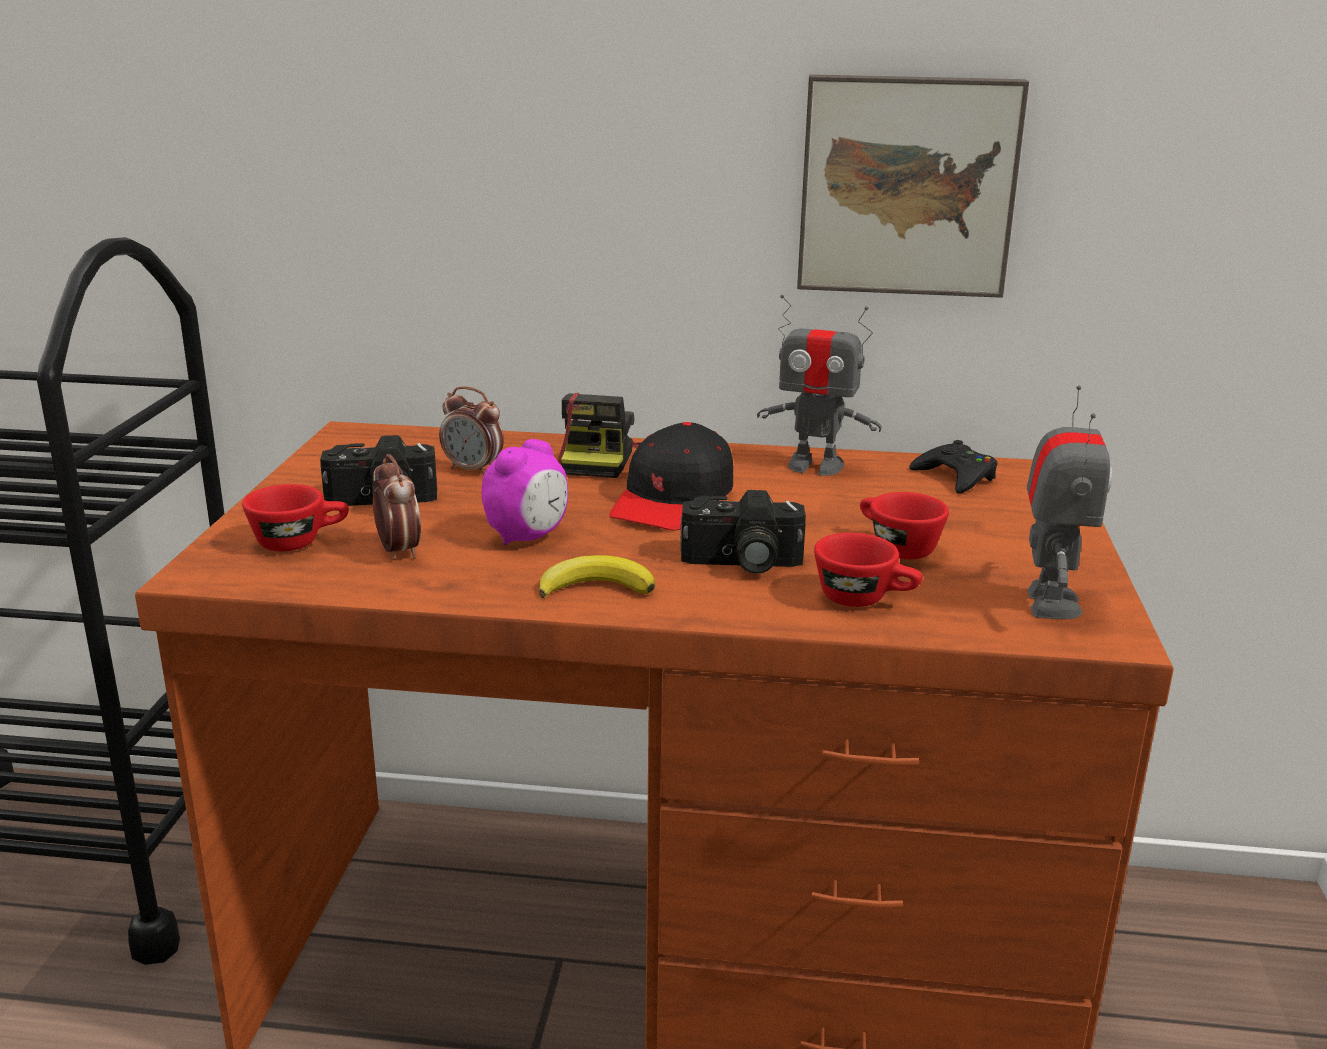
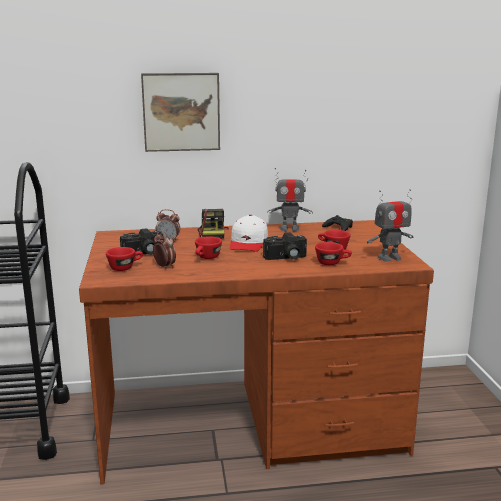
camera: 15 degrees left, 5 degrees down
alarm clock [482,439,568,545] -> red cup [195,236,222,259]
banana [539,555,655,598] -> none
black cap [609,422,733,531] -> white cap [230,215,268,252]
picture [797,74,1029,298] -> picture moved to [141,73,220,152]
toy robot [1027,385,1112,619] -> toy robot turned 75 degrees clockwise [367,189,413,262]

